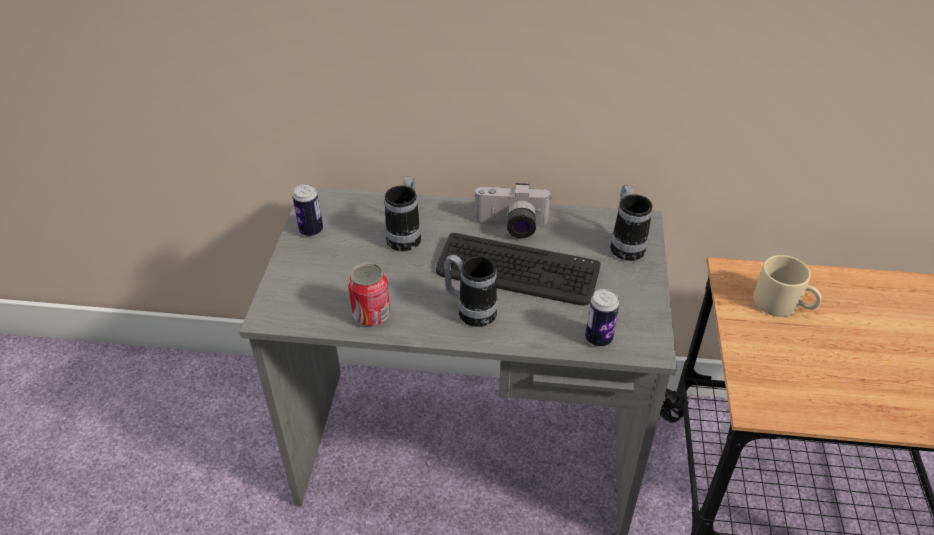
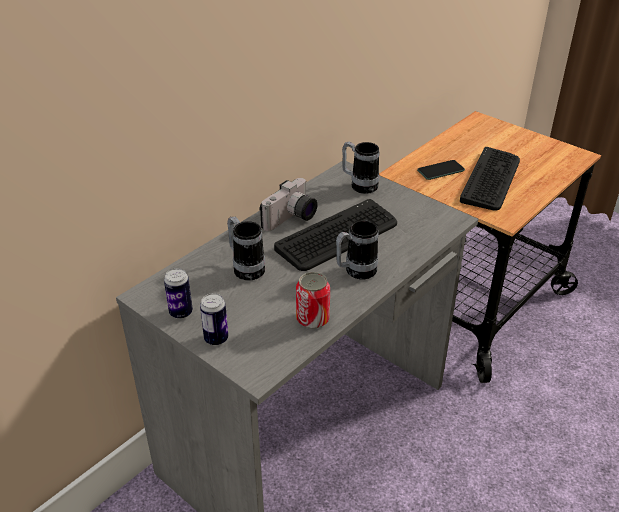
camera: 55 degrees left, 5 degrees down
can [585,289,619,346] -> can moved to [200,293,228,346]
beige mug [753,255,822,317] -> phone [417,160,465,180]
none -> keyboard [460,147,520,211]

